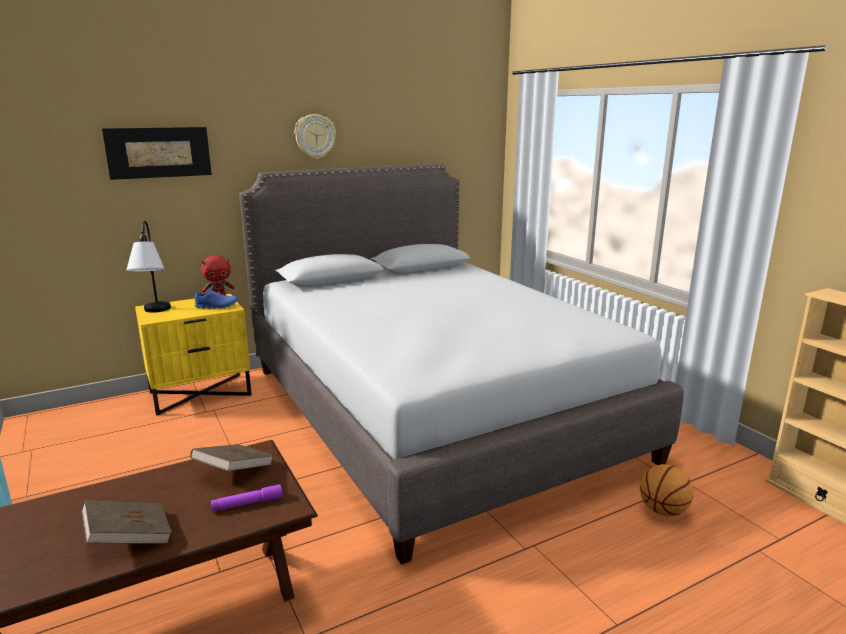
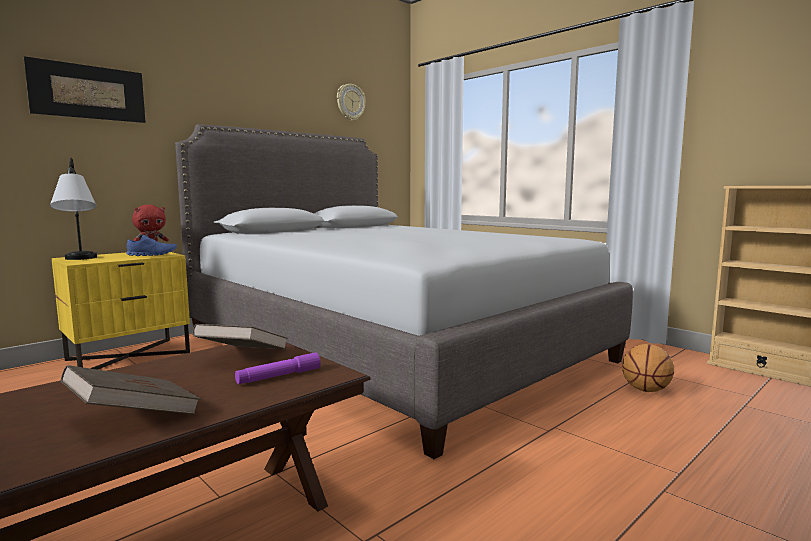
camera: 15 degrees left, 10 degrees down
wall clock [295,114,336,159] -> wall clock moved to [337,84,366,121]

